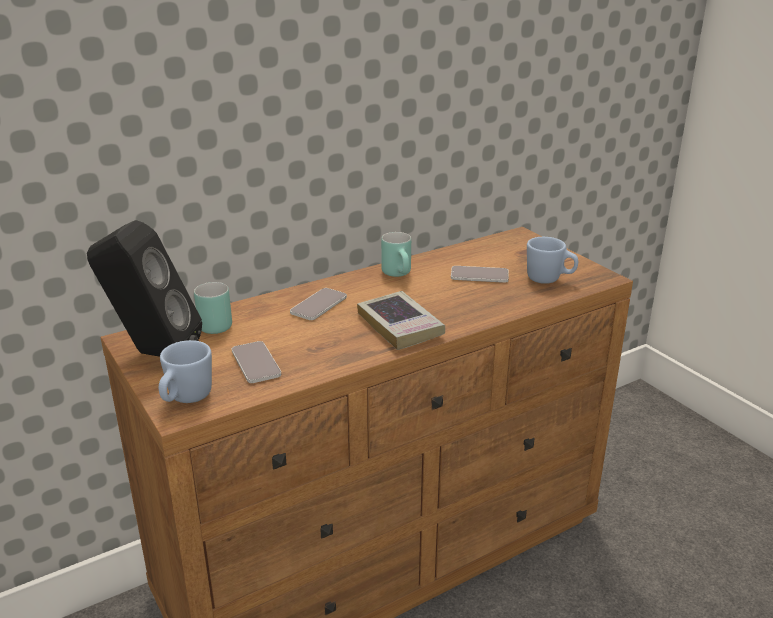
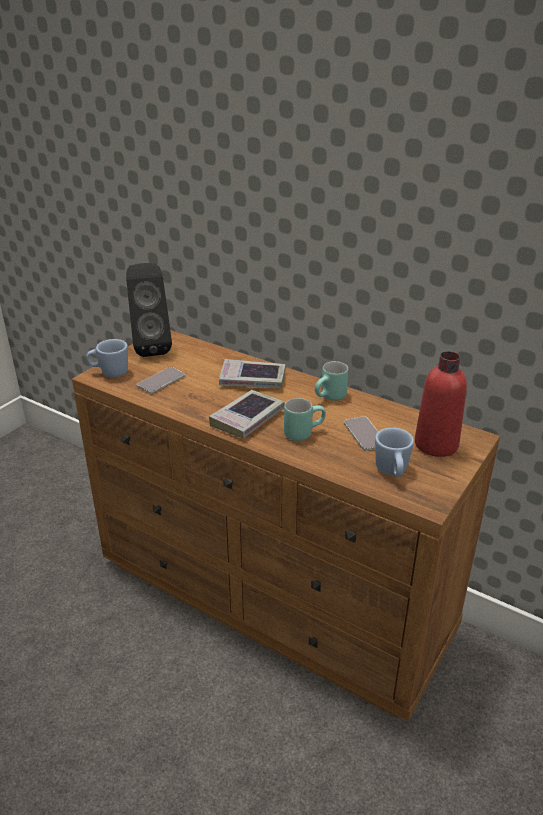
camera: 65 degrees right, 5 degrees up
turquoise mug [194,282,232,334] -> turquoise mug moved to [284,398,326,441]
phone [290,288,347,320] -> book [219,359,285,389]
none -> red bottle [415,351,467,457]

